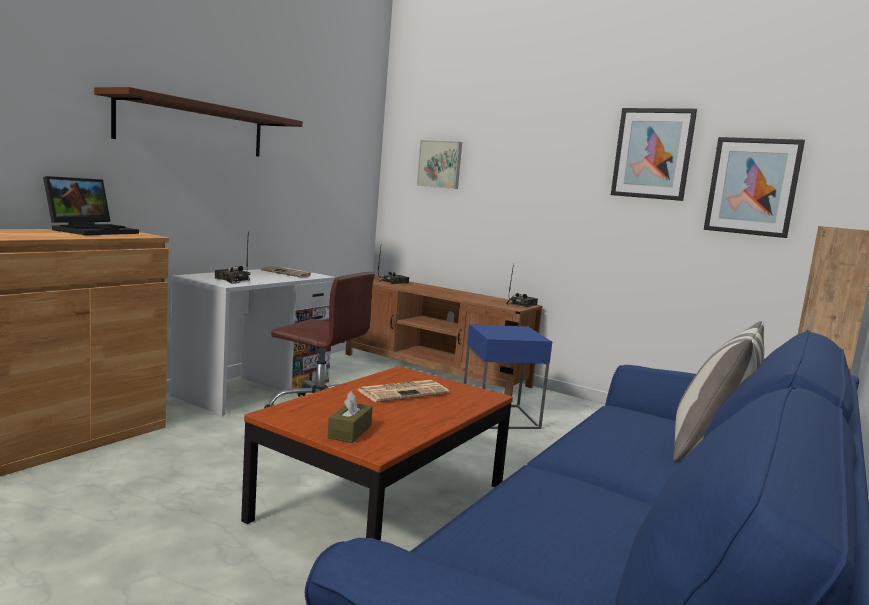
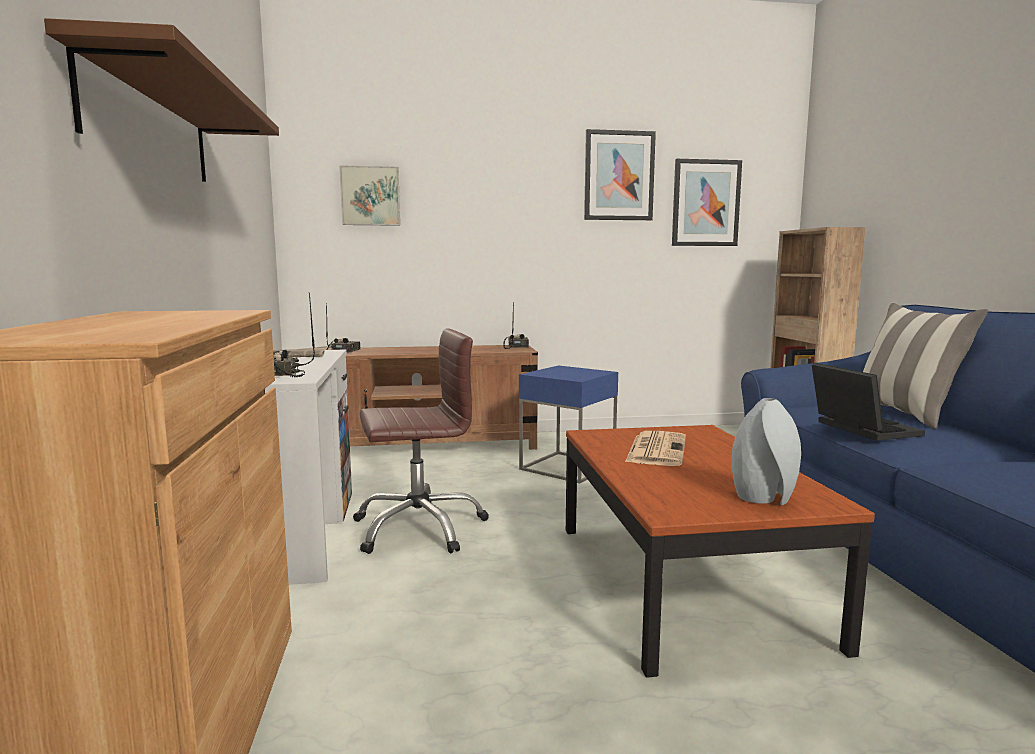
camera: 40 degrees left, 0 degrees up
laptop [43,176,139,235] -> laptop moved to [812,363,925,441]
brown tissue box [327,391,373,443] -> grey vase [731,398,801,505]

